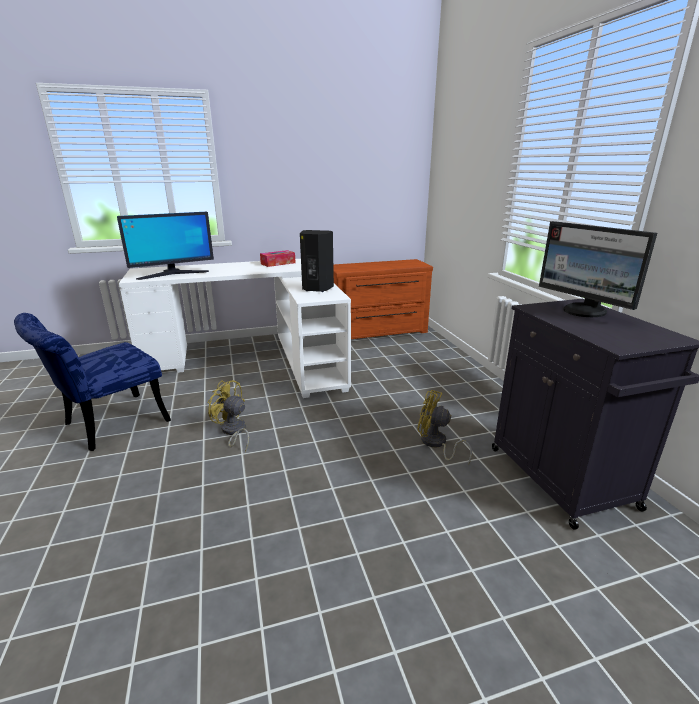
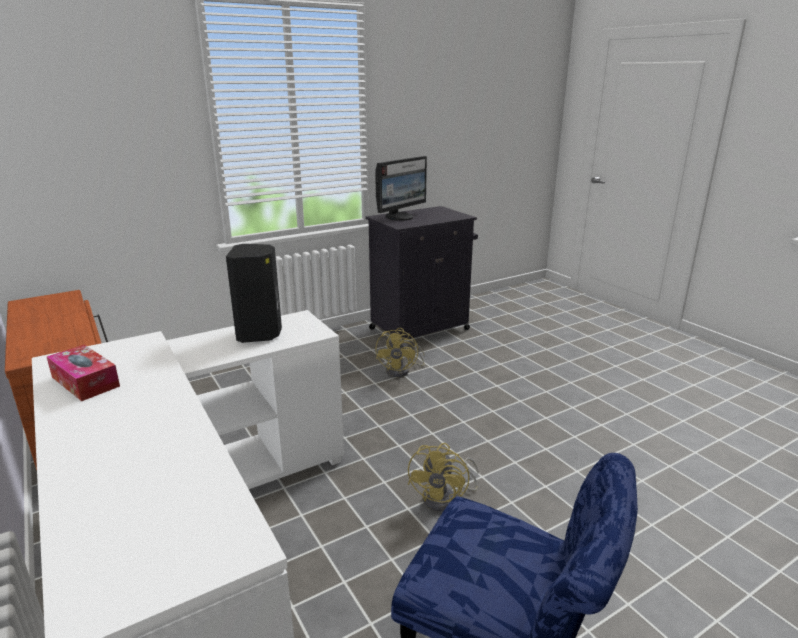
camera: 105 degrees left, 0 degrees up
monitor [117,212,214,280] -> none

